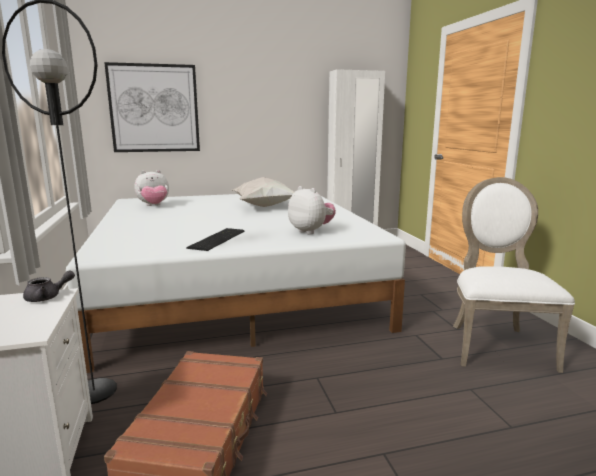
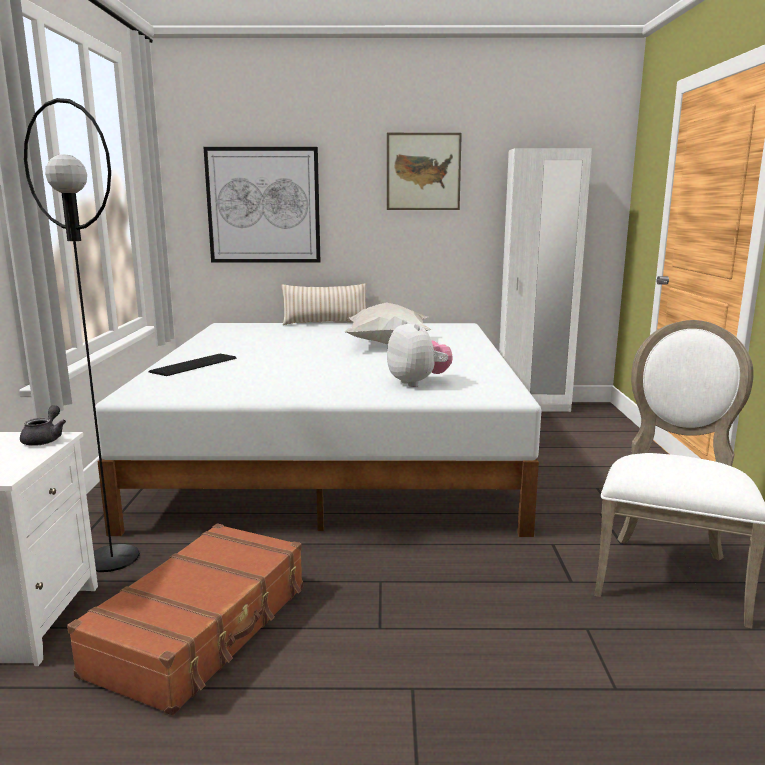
camera: 15 degrees right, 0 degrees up
grey teapot [23,270,75,302] -> grey teapot turned 75 degrees counterclockwise [20,405,66,446]
plush toy [135,170,169,206] -> none
keyboard [186,228,244,251] -> keyboard moved to [148,354,236,376]
none -> beige pillow [281,283,366,325]
none -> picture [387,133,462,210]

